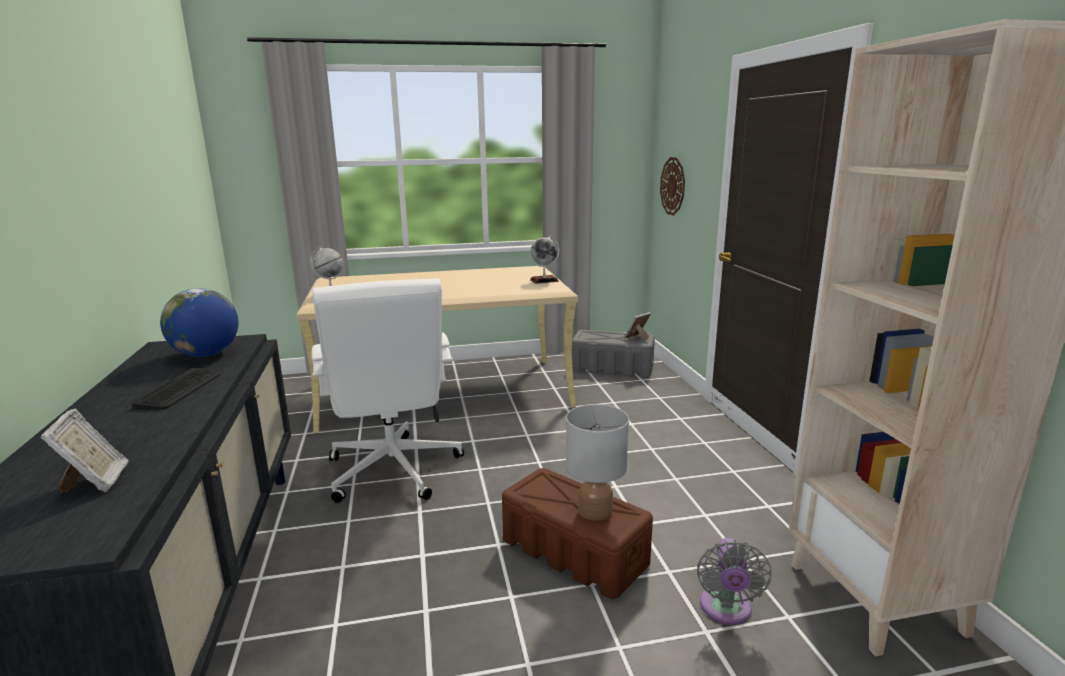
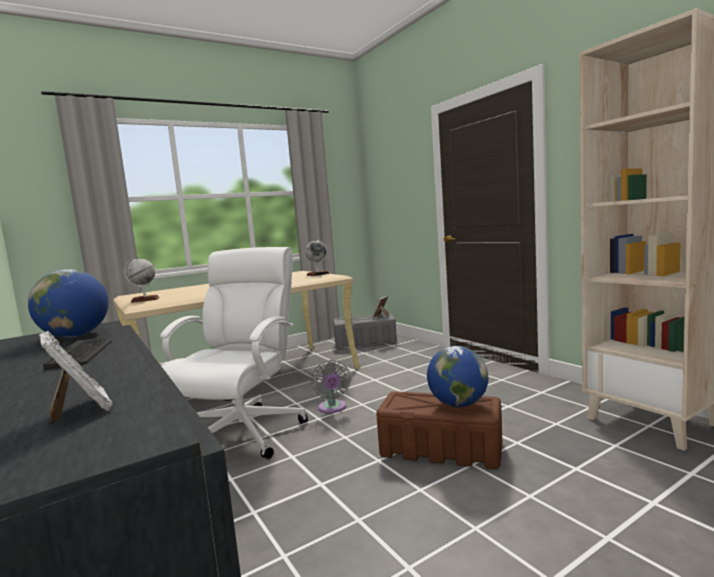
camera: 20 degrees left, 10 degrees down
white office chair [311,279,464,503] -> white office chair turned 120 degrees counterclockwise [160,247,308,459]
grey table lamp [566,404,629,521] -> globe [427,346,488,407]
wall clock [660,157,685,215] -> none
grey fan [697,538,772,625] -> grey fan moved to [311,360,351,413]

